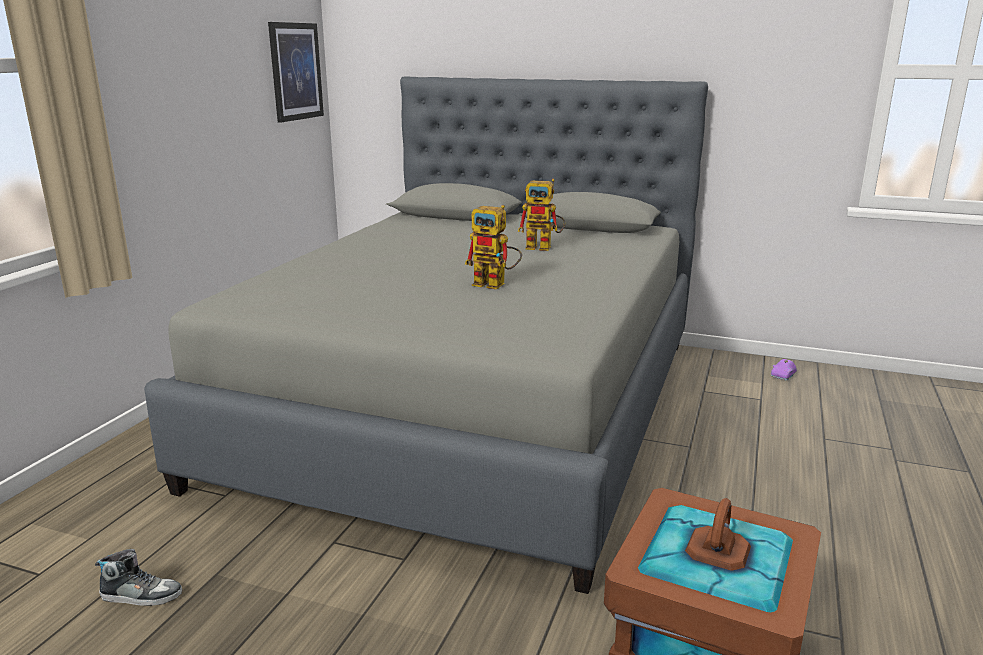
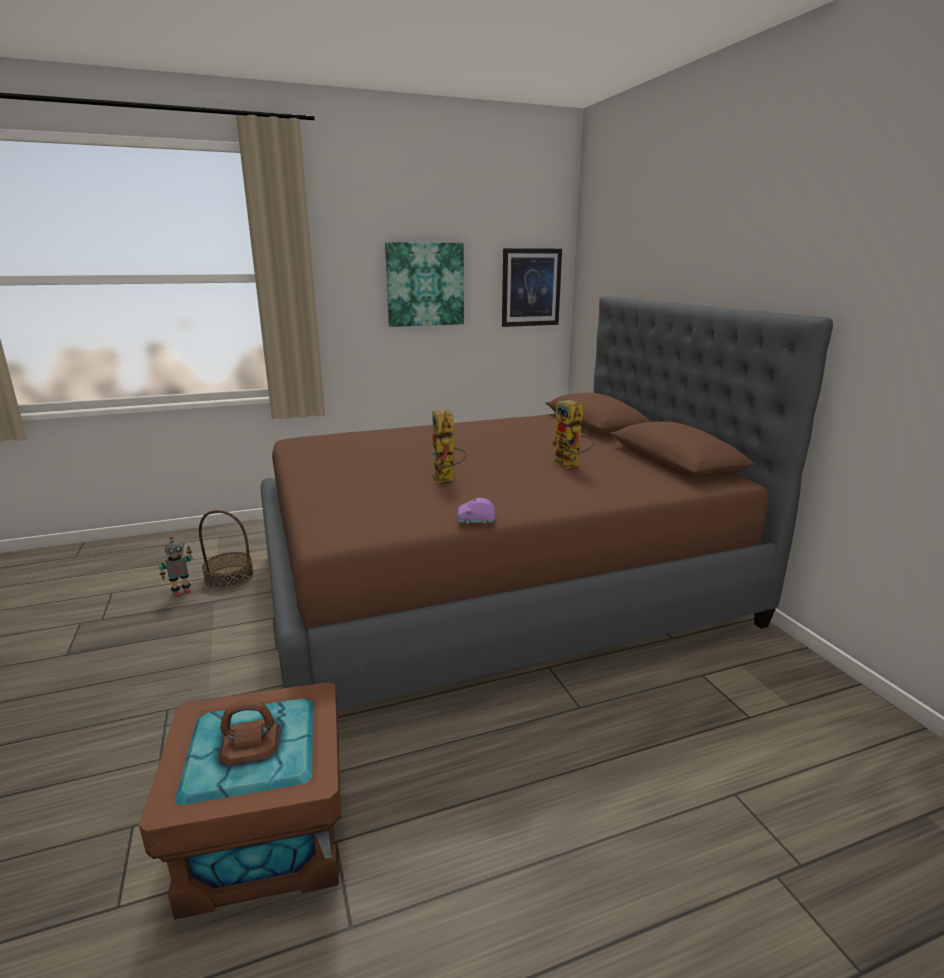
camera: 50 degrees right, 0 degrees up
shoe [95,549,182,606] -> toy robot [159,537,193,597]
grey bed [144,76,708,594] -> brown bed [260,295,833,709]
purple toy car [770,359,797,381] -> purple toy car moved to [457,497,495,524]
none -> basket [199,510,254,589]
none -> picture [385,242,464,327]

